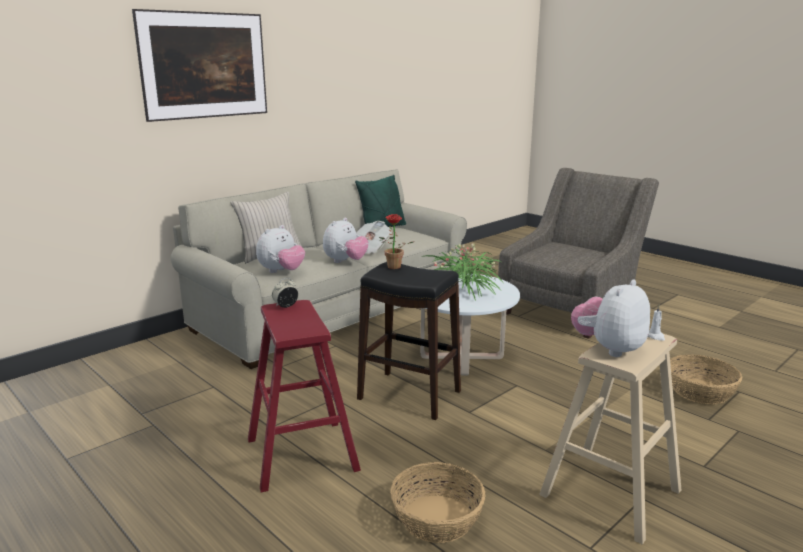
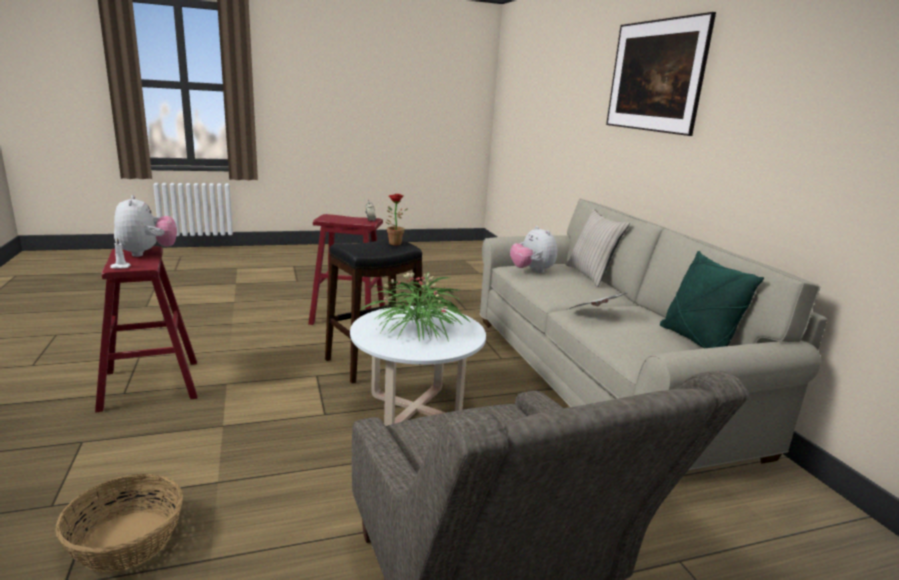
camera: 115 degrees right, 0 degrees up
plush toy [323,217,369,263] -> none
basket [390,462,486,543] -> none
beige stool [539,334,681,545] -> red stool [95,246,197,412]

